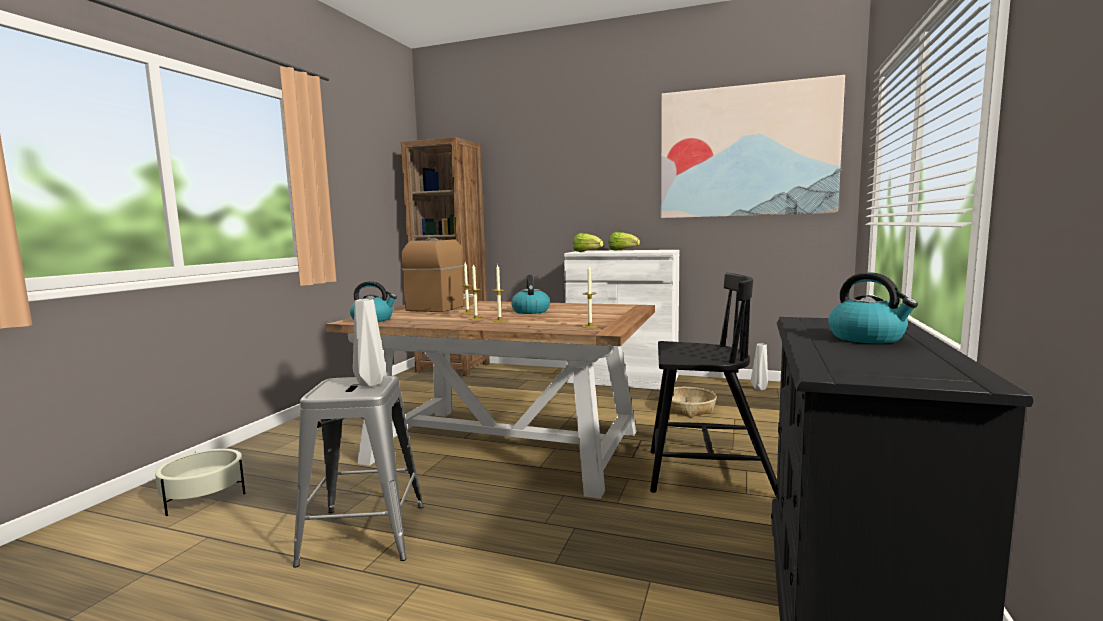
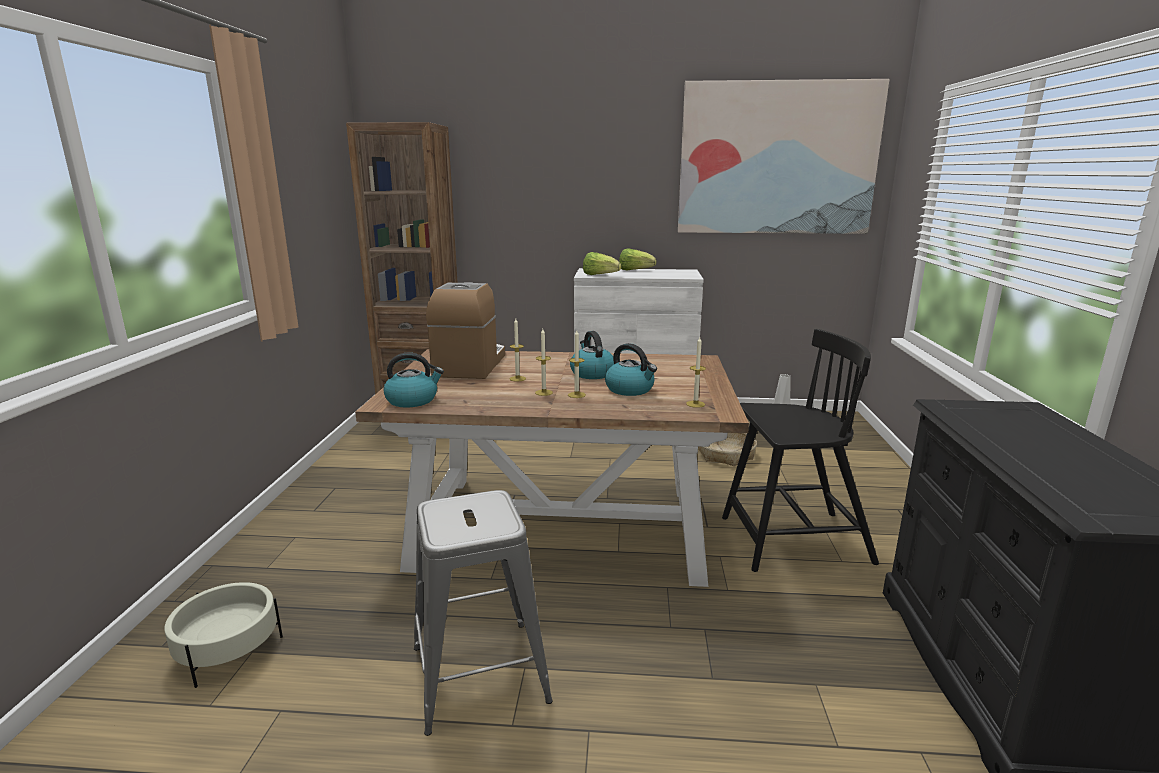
camera: 15 degrees left, 10 degrees up
grey vase [353,299,386,387] -> none
kettle [828,272,918,343] -> kettle moved to [605,343,657,396]

